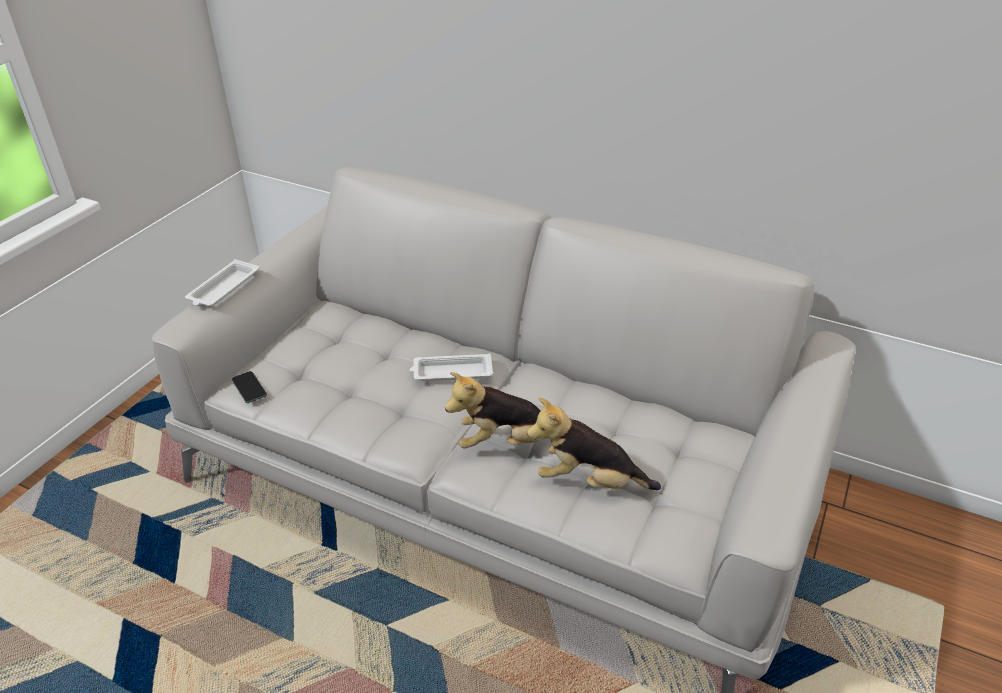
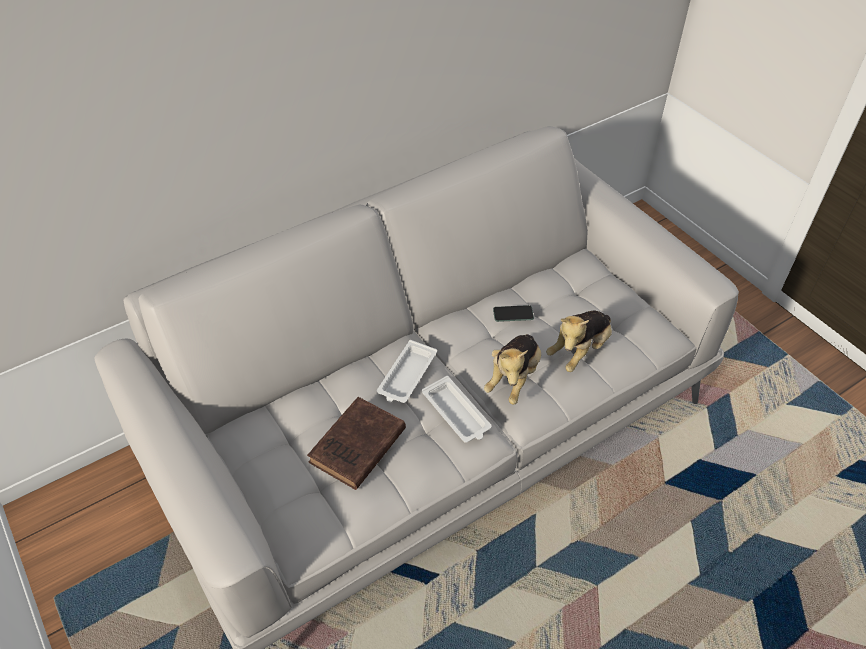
camera: 60 degrees left, 10 degrees up
white tray [185,259,259,307] -> white tray moved to [422,376,492,443]
phone [232,371,267,403] -> phone moved to [493,305,534,322]
none -> brown book [307,397,406,490]

